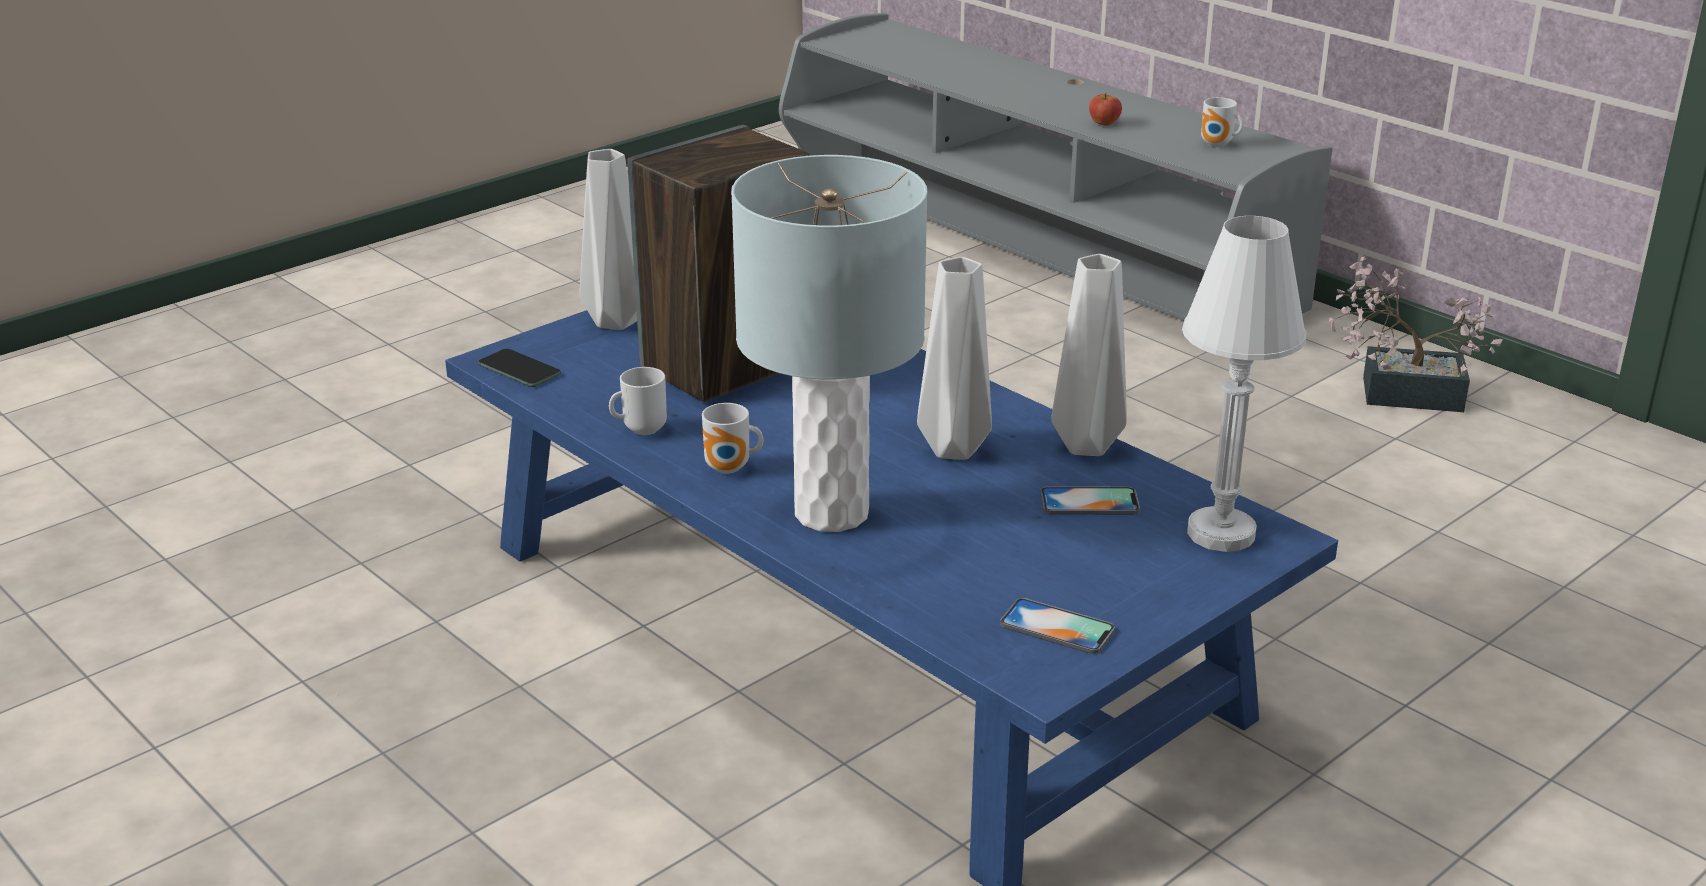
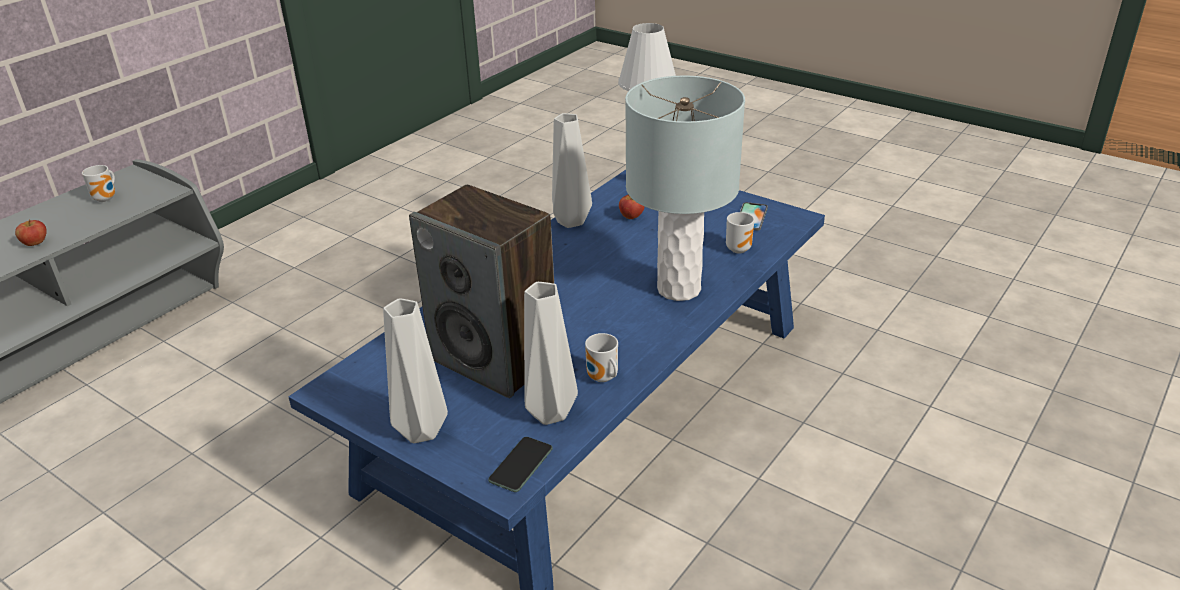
camera: 100 degrees left, 5 degrees up
mug [702,403,763,474] -> mug moved to [726,212,754,254]
grey vase [917,257,992,460] -> grey vase moved to [524,282,578,425]
phone [1041,486,1140,514] -> apple [619,195,645,219]
potted plant [1329,256,1503,412] -> none

